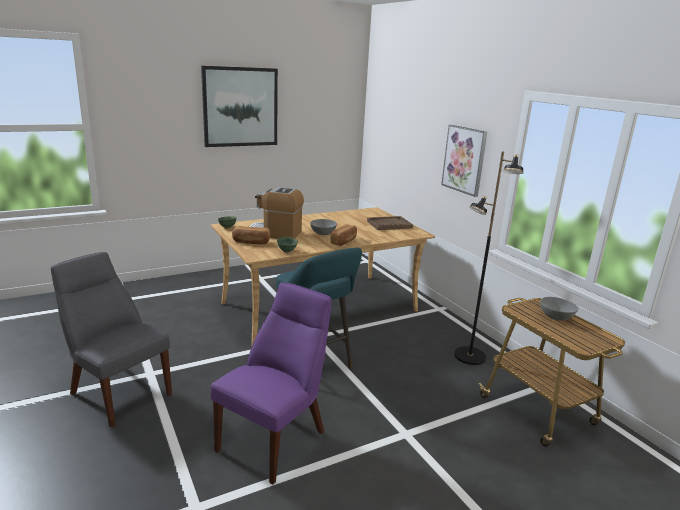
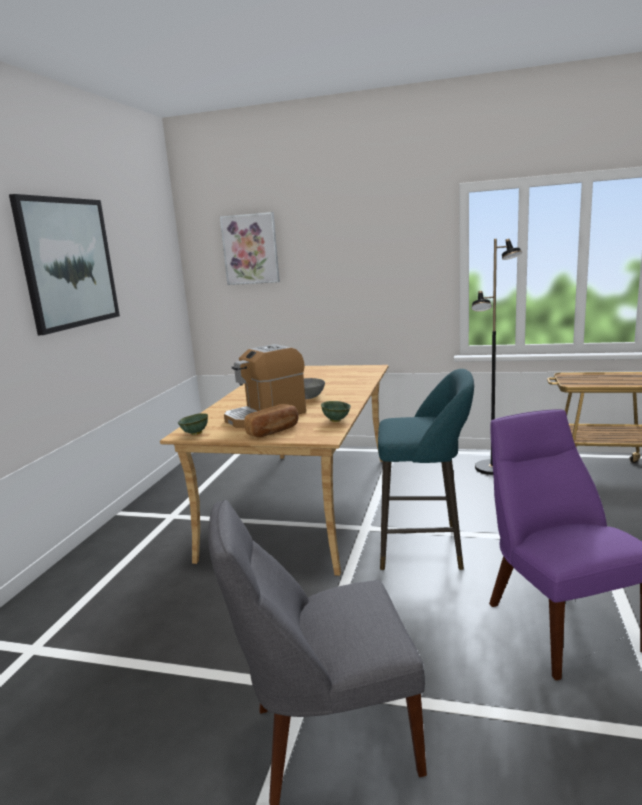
camera: 45 degrees left, 5 degrees down
bread [330,224,357,246] -> none
brown tray [367,216,413,230] -> none
picture [441,125,487,197] -> picture moved to [220,212,280,285]
grey bowl [540,297,578,321] -> none

